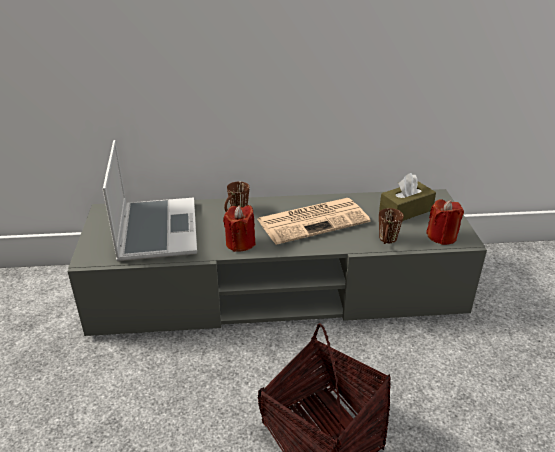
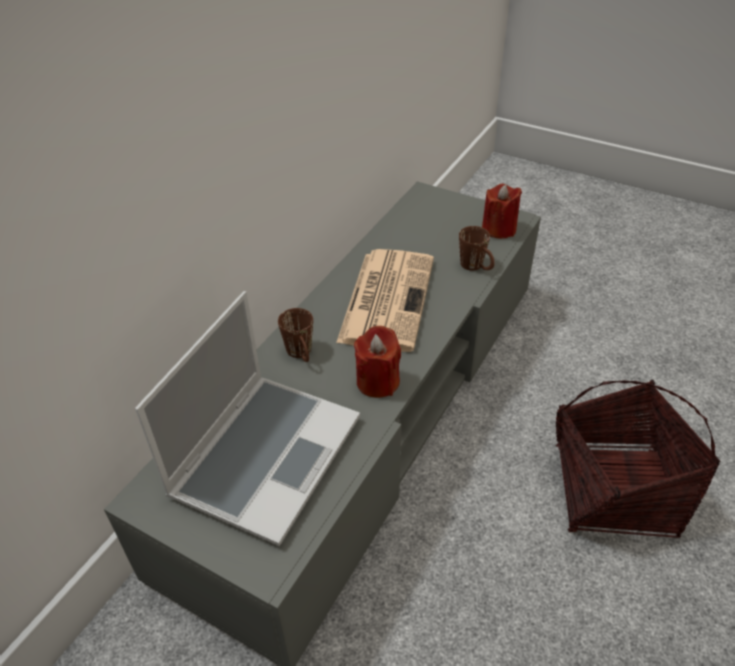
camera: 55 degrees left, 10 degrees up
laptop [103,140,197,261] -> laptop turned 90 degrees clockwise [135,291,360,546]
brown tissue box [379,173,436,221] -> none

